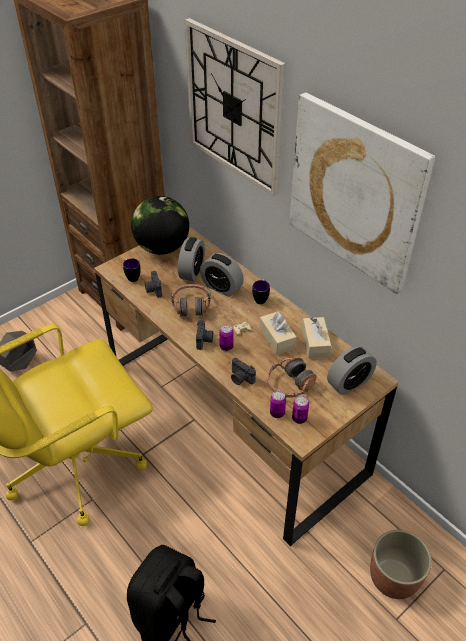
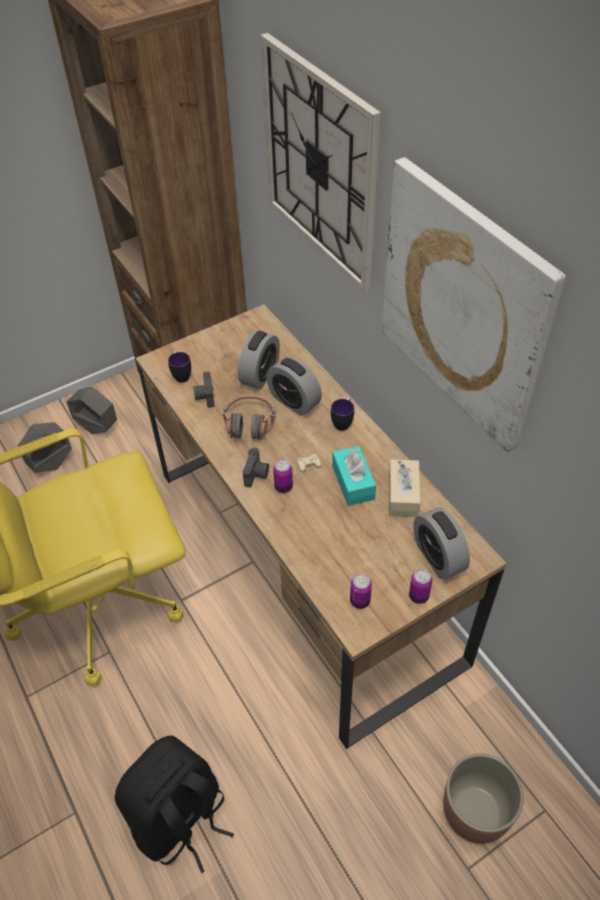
camera: 10 degrees right, 5 degrees up
globe [131,196,189,254] -> none
camera [231,358,256,385] -> none
beige tissue box [259,311,297,355] -> turquoise tissue box [332,446,376,506]
headphones [267,358,316,398] -> none
can [270,391,286,418] -> can moved to [409,569,433,604]
alarm clock [327,346,377,395] -> alarm clock turned 90 degrees clockwise [413,508,470,579]
none -> grey planter [67,387,117,434]

